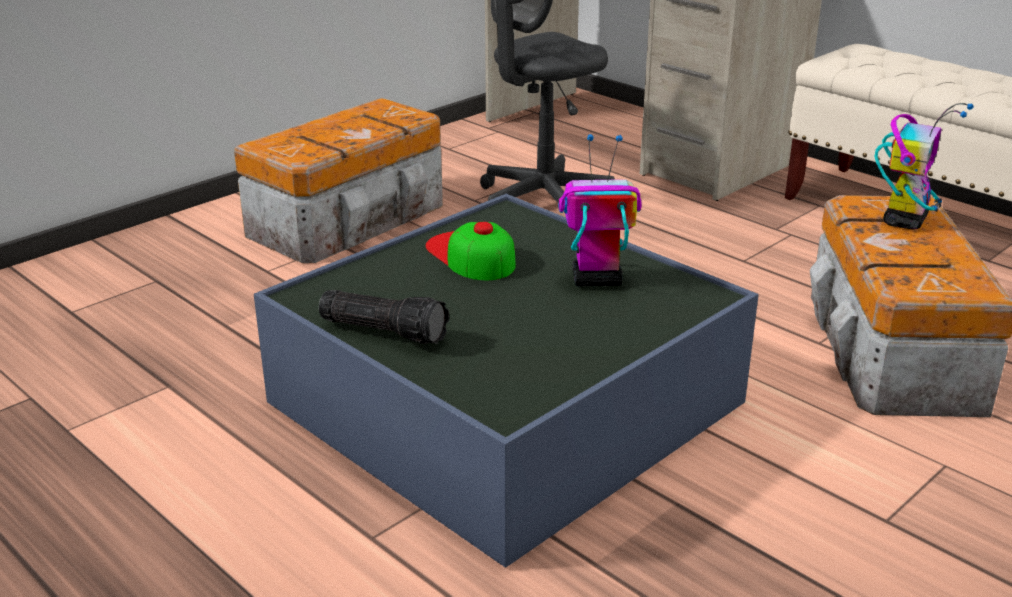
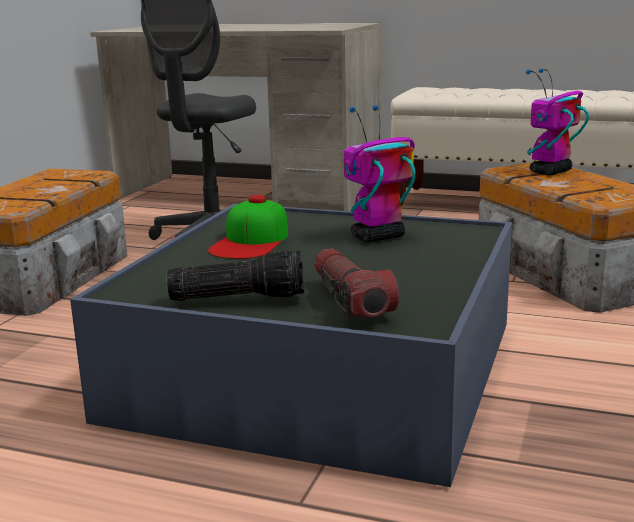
camera: 25 degrees left, 10 degrees down
cap [426,222,516,280] -> cap turned 105 degrees counterclockwise [208,195,288,259]
toy robot [874,103,974,229] -> toy robot turned 135 degrees counterclockwise [526,68,589,176]
none -> flashlight [314,248,399,319]

